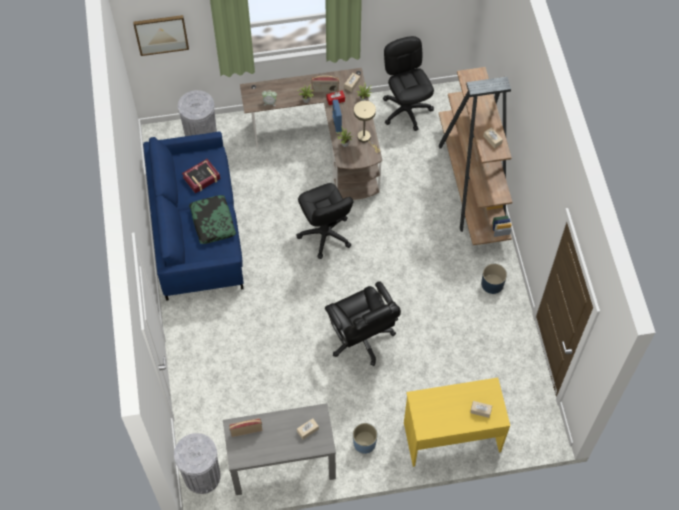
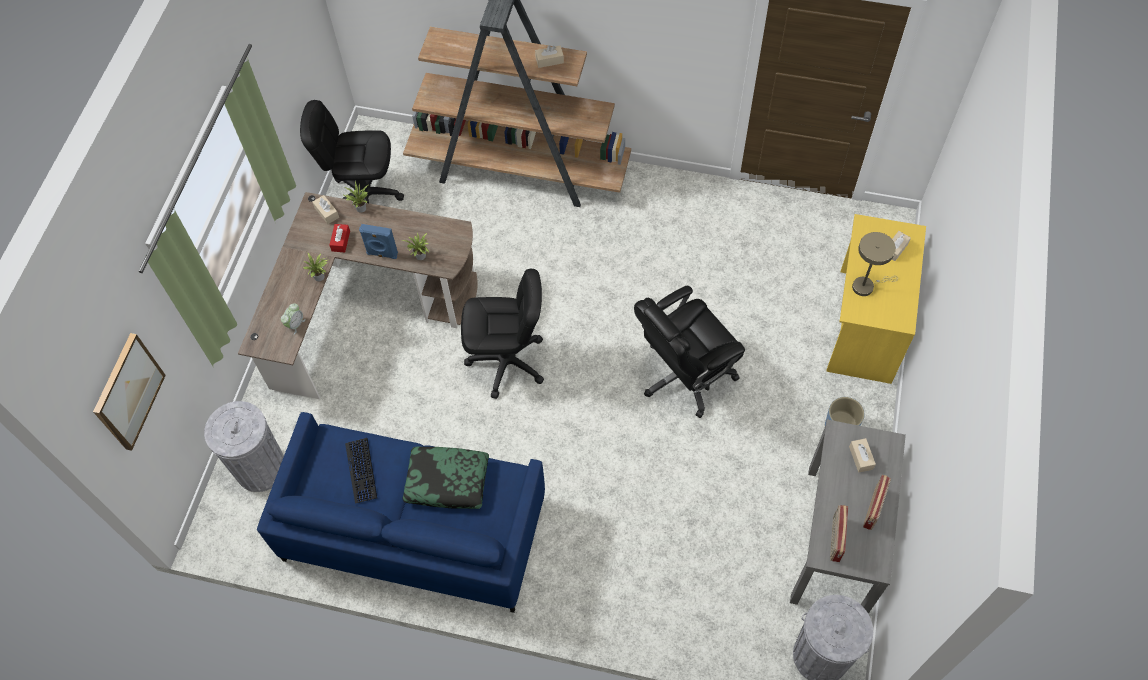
camera: 65 degrees left, 0 degrees up
book [182,159,221,193] -> keyboard [345,438,377,504]
radio [311,75,339,92] -> radio moved to [863,475,891,530]
black office chair [325,281,401,366] -> black office chair turned 150 degrees clockwise [634,286,745,418]
beige table lamp [354,101,380,153] -> beige table lamp moved to [852,232,898,296]
blue planter [481,264,507,294] -> none

